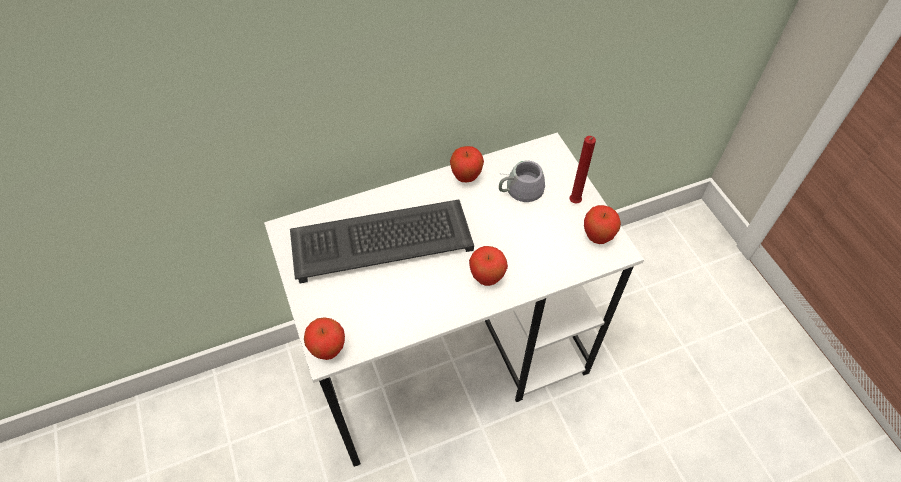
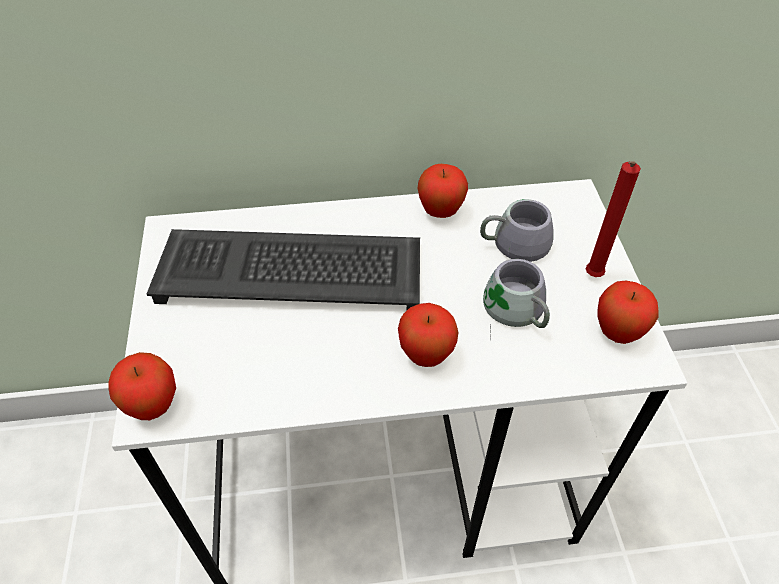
camera: 15 degrees right, 5 degrees down
none -> grey mug [483,259,550,341]

